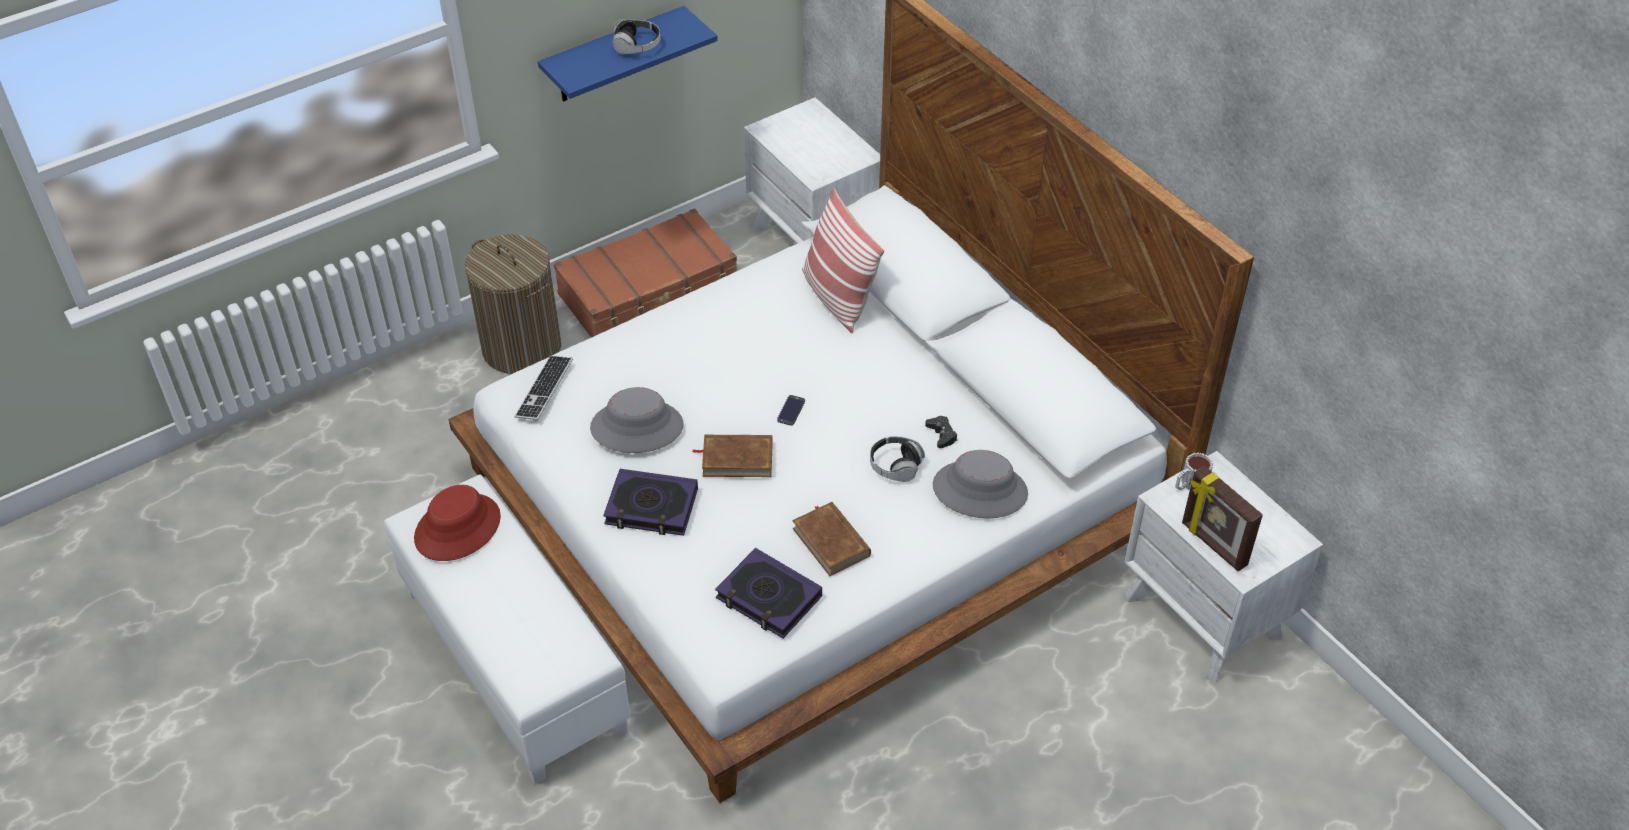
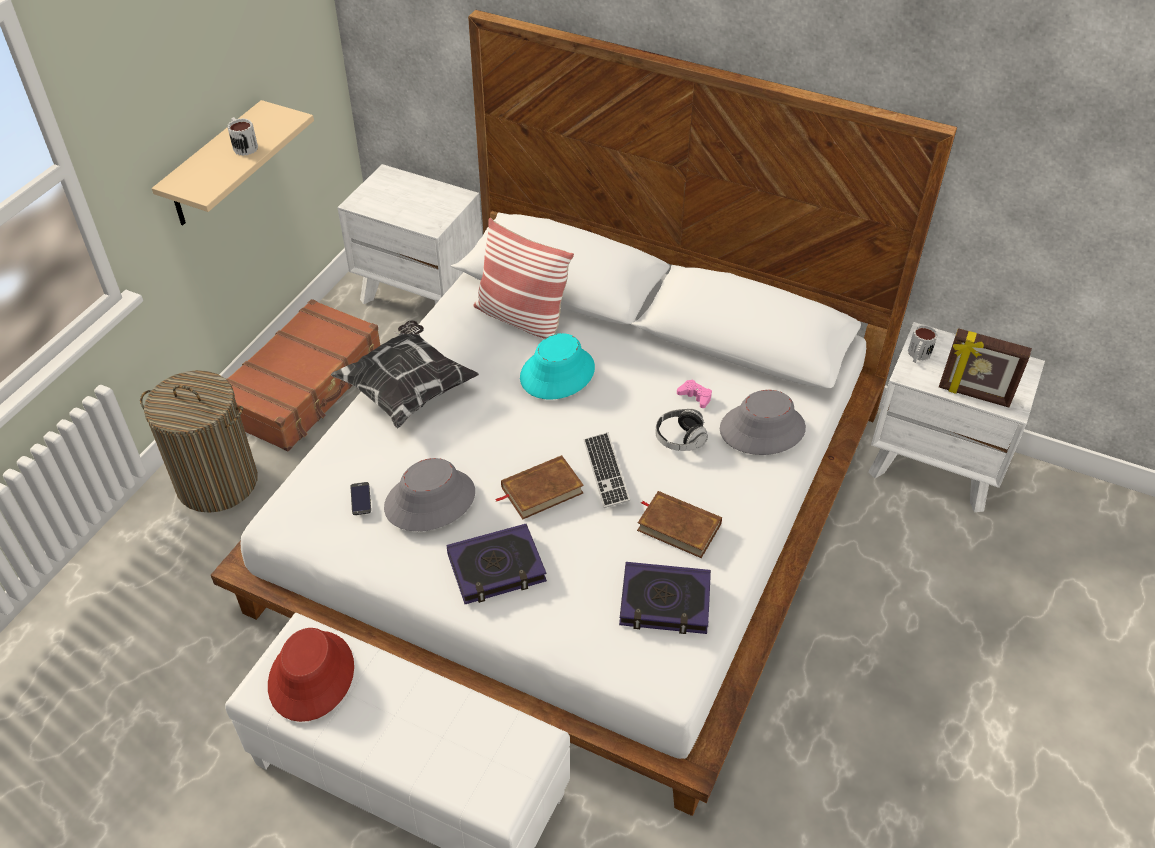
camera: 30 degrees left, 0 degrees up
keyboard [514,356,573,421] -> keyboard moved to [583,433,630,508]
blue shelf [538,6,718,102] -> beige shelf [152,100,314,225]
headphones [612,19,661,54] -> mug [227,117,258,156]
phone [777,395,805,425] -> phone moved to [351,482,371,515]
black game controller [925,416,957,448] -> pink game controller [677,380,712,408]
none -> pillow [331,320,479,428]
none -> turquoise hat [520,333,595,400]

